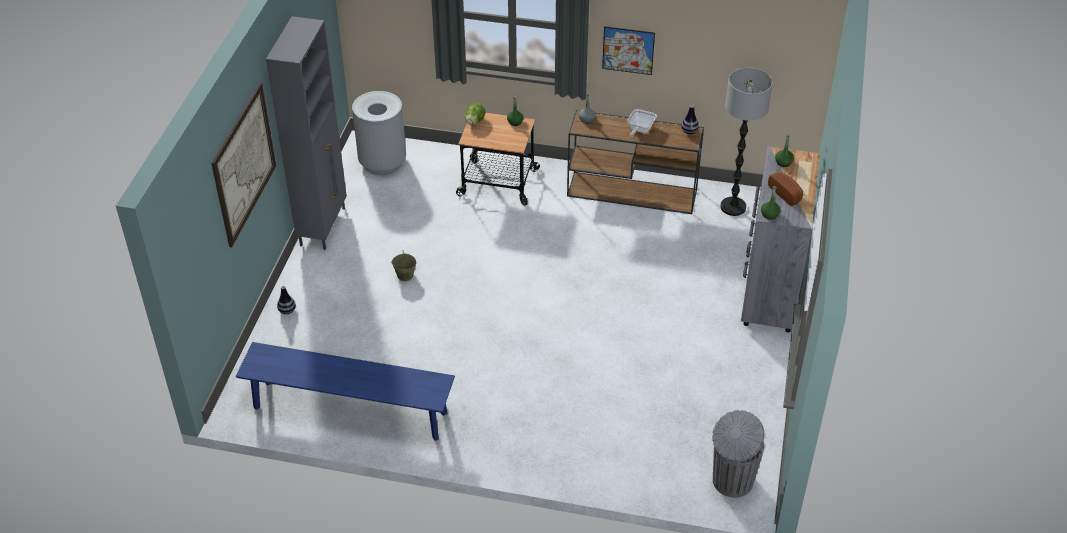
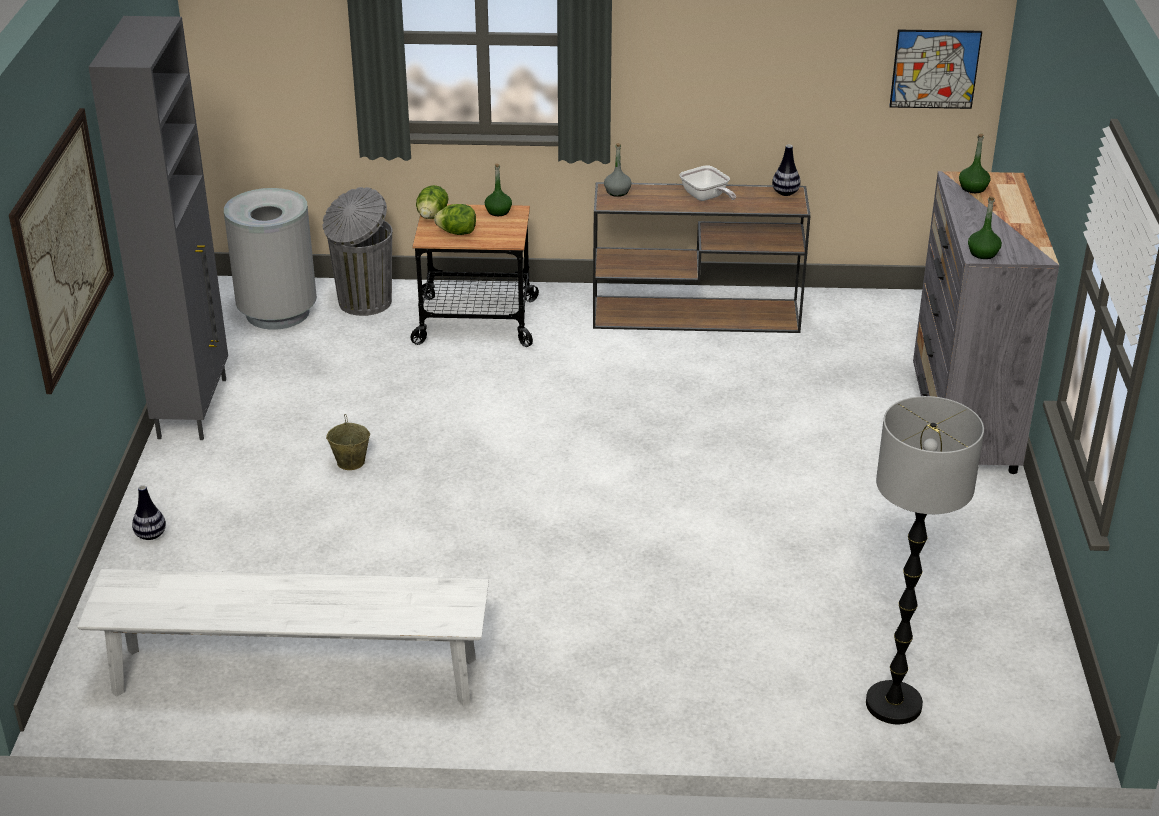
camera: 10 degrees left, 10 degrees down
blue bench [236,342,455,441] -> white bench [77,569,489,706]
picture [602,26,655,75] -> picture moved to [889,30,982,109]
frying pan [627,109,657,138] -> frying pan turned 45 degrees counterclockwise [679,165,736,201]
grey trash can [712,410,765,498] -> grey trash can moved to [322,187,392,316]
floor lamp [720,68,773,216] -> floor lamp moved to [866,396,984,724]
bread [768,172,803,206] -> none
none -> lettuce [434,204,476,235]

